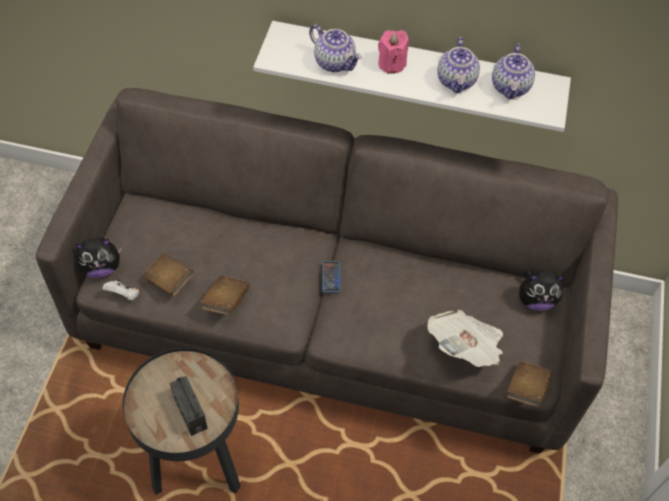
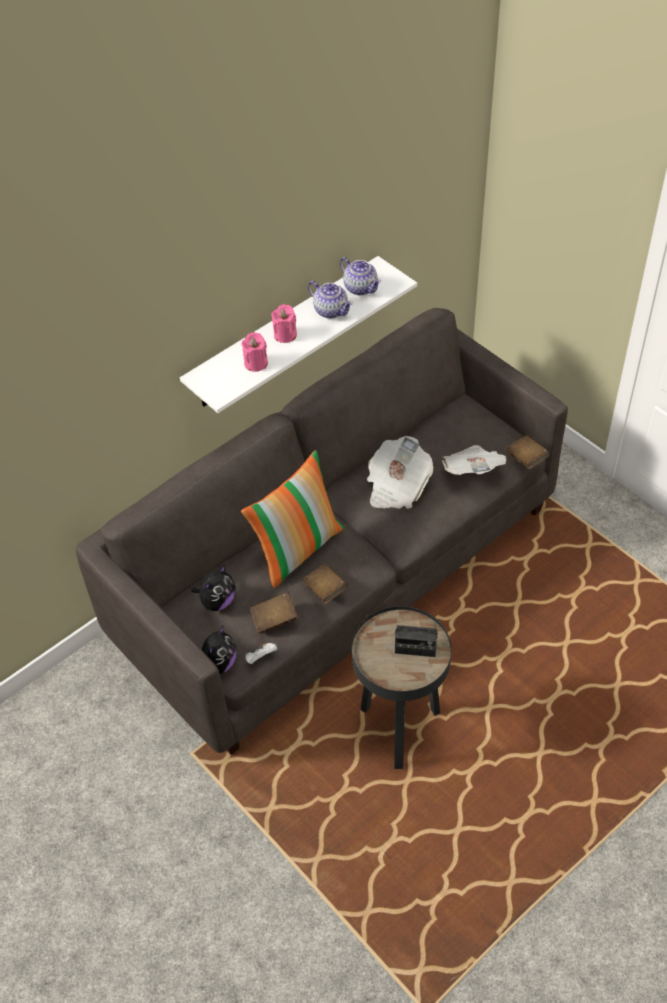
camera: 50 degrees left, 5 degrees down
teapot [309,24,362,72] -> pink candle [241,332,268,372]
phone [322,261,341,292] -> none
plush toy [519,270,565,311] -> plush toy moved to [191,564,236,611]
none -> pillow [241,450,344,588]
none -> newspaper [367,436,433,509]

